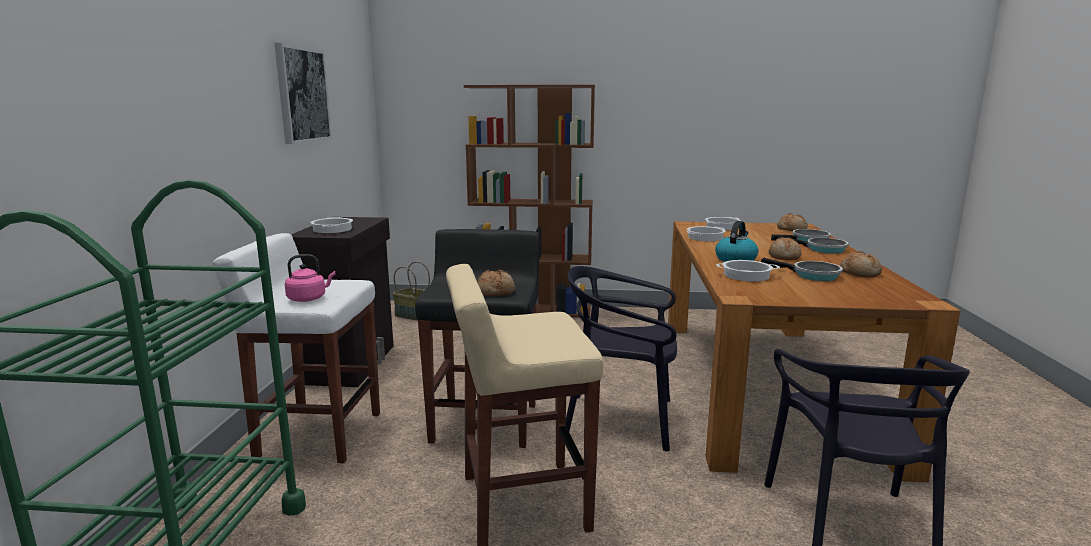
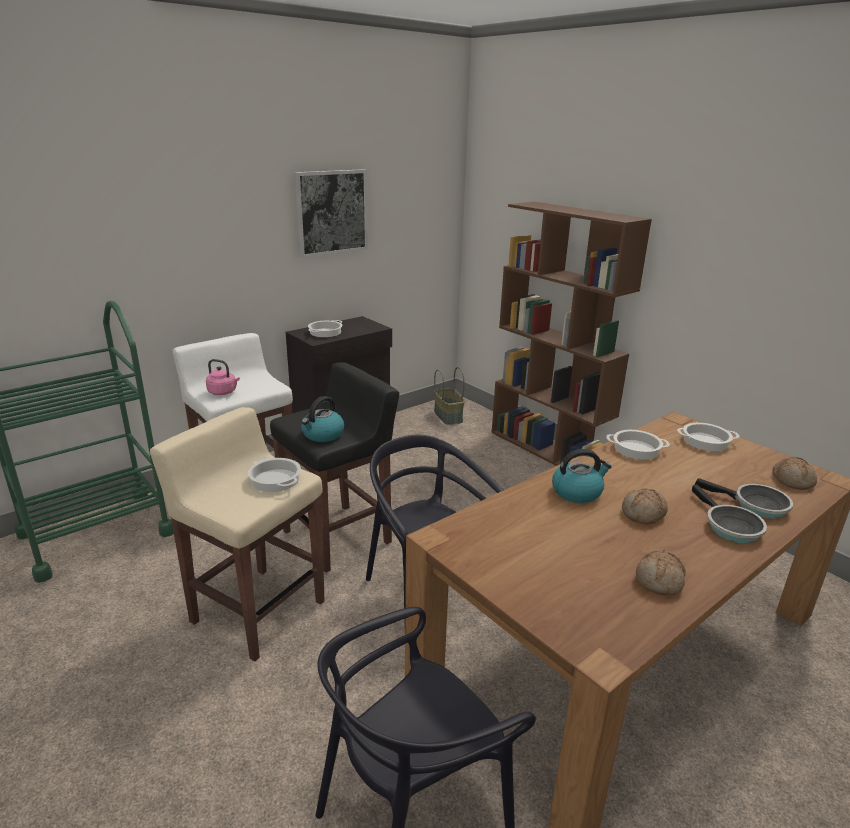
camera: 45 degrees right, 10 degrees up
bread [477,269,515,296] -> kettle [301,396,344,442]
cooking pot [716,260,780,281] -> cooking pot moved to [248,457,301,492]
frying pan [761,258,843,281] -> none

